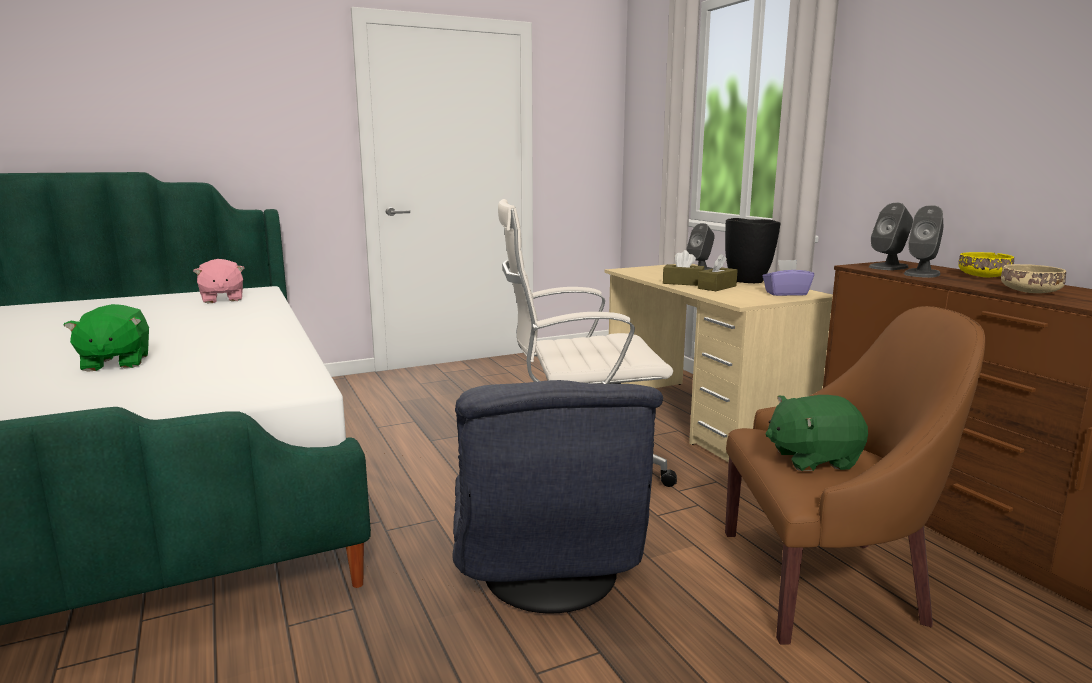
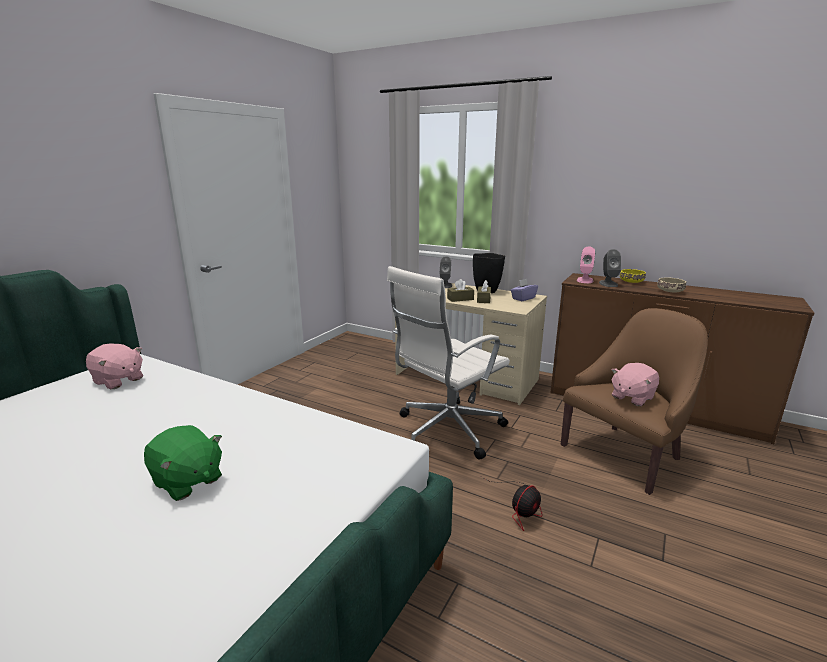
camera: 35 degrees left, 5 degrees up
grey armchair [452,380,663,614] -> fan [482,477,543,531]
green plush toy [766,395,868,471] -> pink plush toy [612,363,659,406]
grey speaker [869,203,913,270] -> pink speaker [577,247,595,283]

